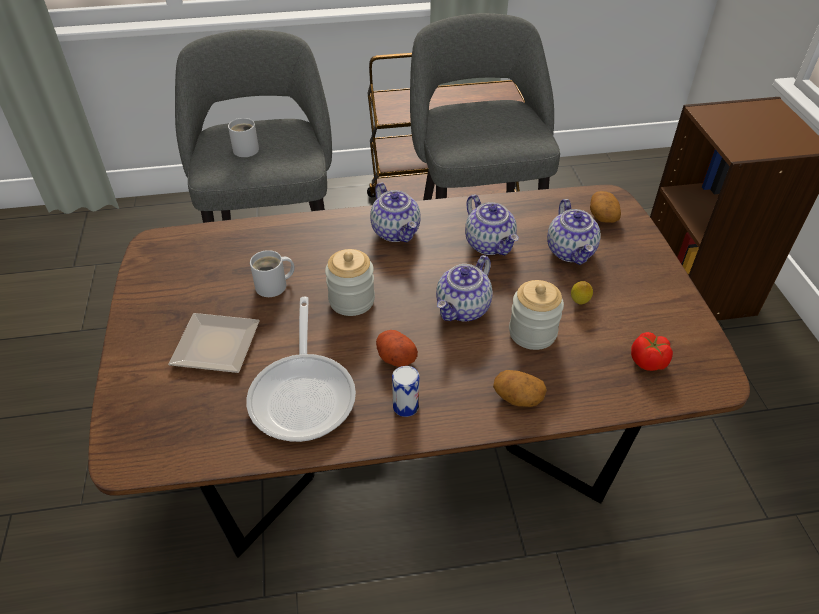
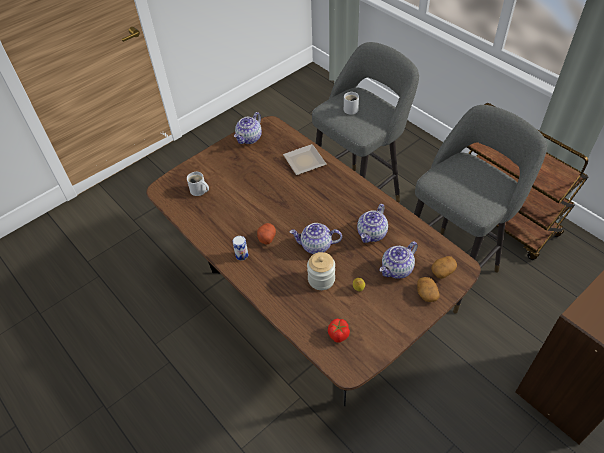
camera: 60 degrees right, 5 degrees up
plate [168,313,260,373] -> plate moved to [283,144,327,175]
frying pan [246,297,356,442] -> none
white mug [250,250,295,297] -> white mug moved to [187,172,209,196]
jar [325,249,375,316] -> none
teapot [370,183,421,242] -> teapot moved to [234,112,262,144]
potato [493,370,547,407] -> potato moved to [417,277,439,302]

